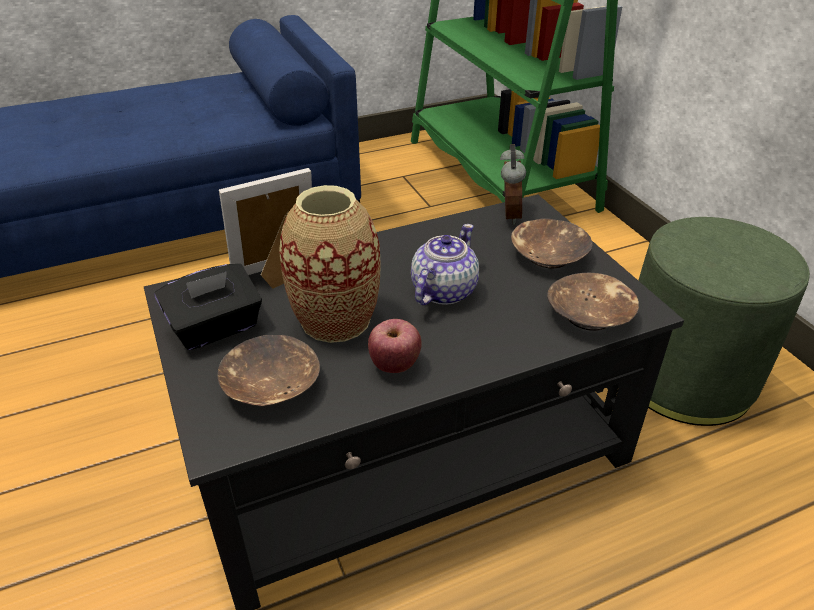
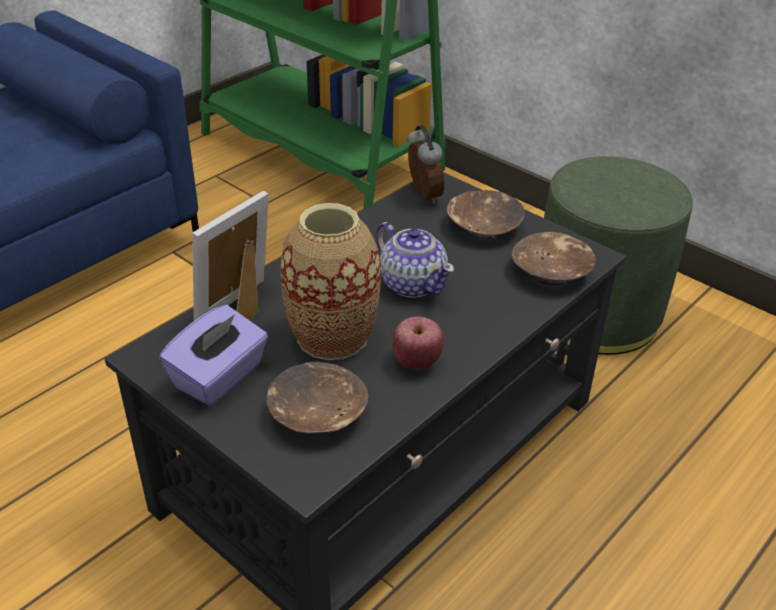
camera: 25 degrees left, 0 degrees up
black tissue box [154,264,262,350] -> purple tissue box [159,305,268,406]
teapot [411,224,479,305] -> teapot turned 135 degrees clockwise [376,222,455,298]

